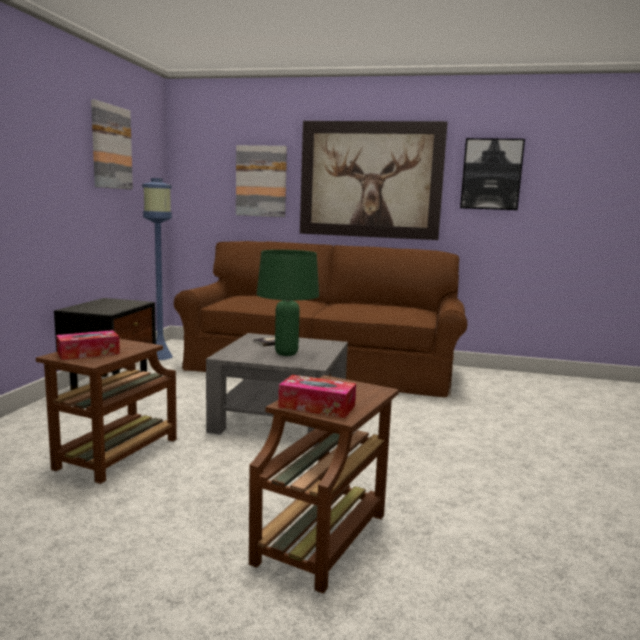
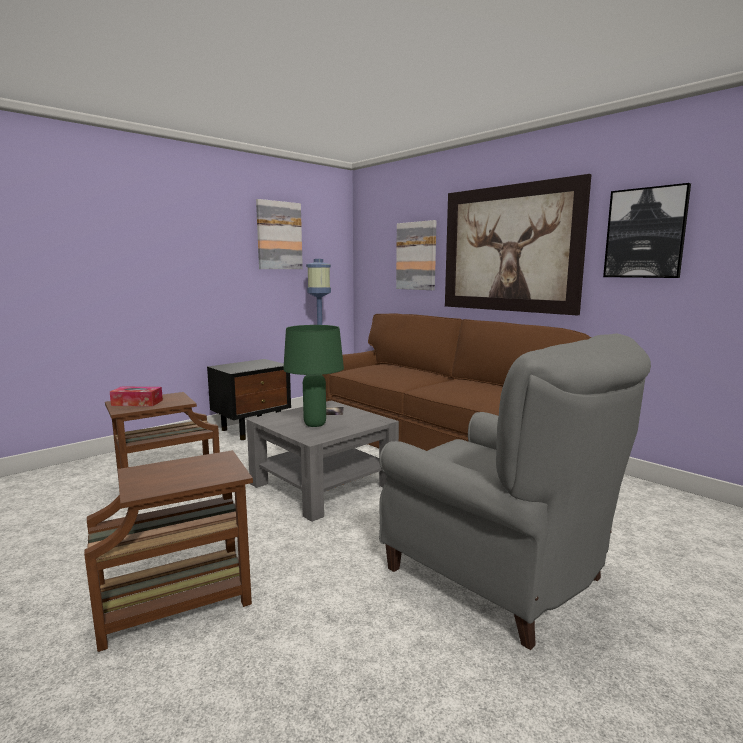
camera: 35 degrees right, 0 degrees up
tissue box [278,375,356,418] -> none
none -> grey armchair [379,333,651,650]

